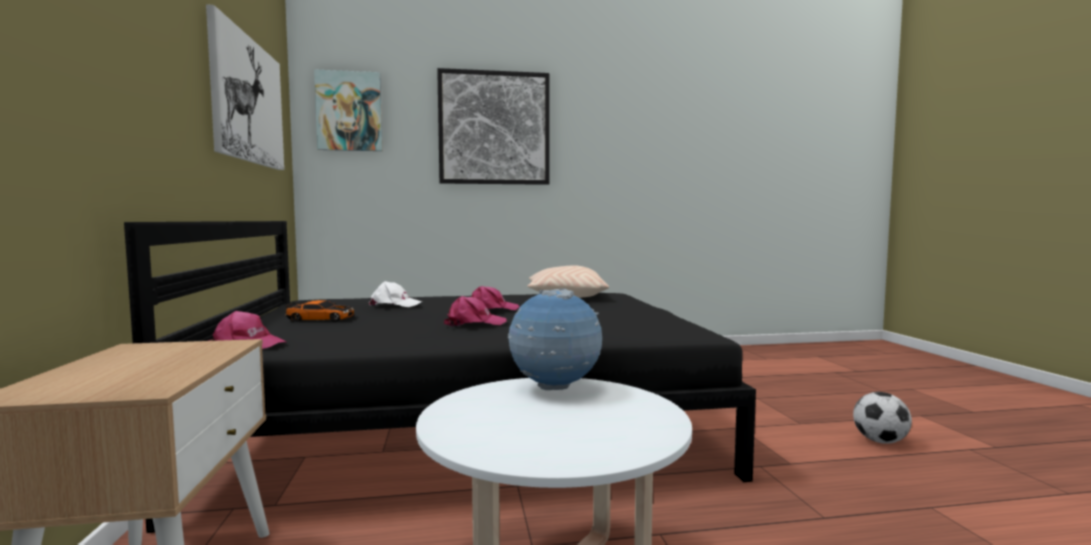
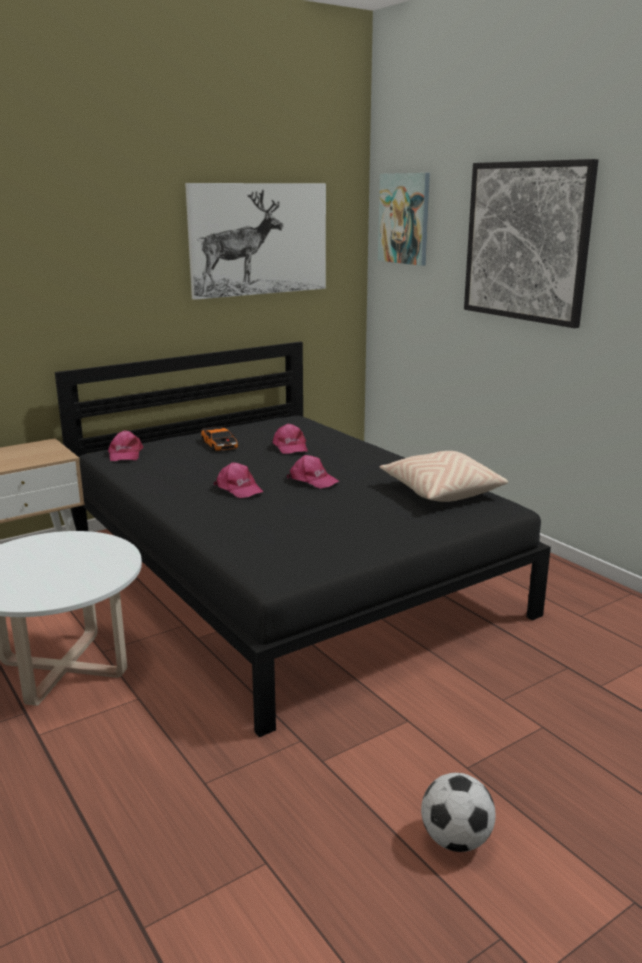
camera: 65 degrees right, 15 degrees up
white cap [369,281,422,307] -> pink cap [273,424,308,454]
globe [508,289,602,390] -> none

